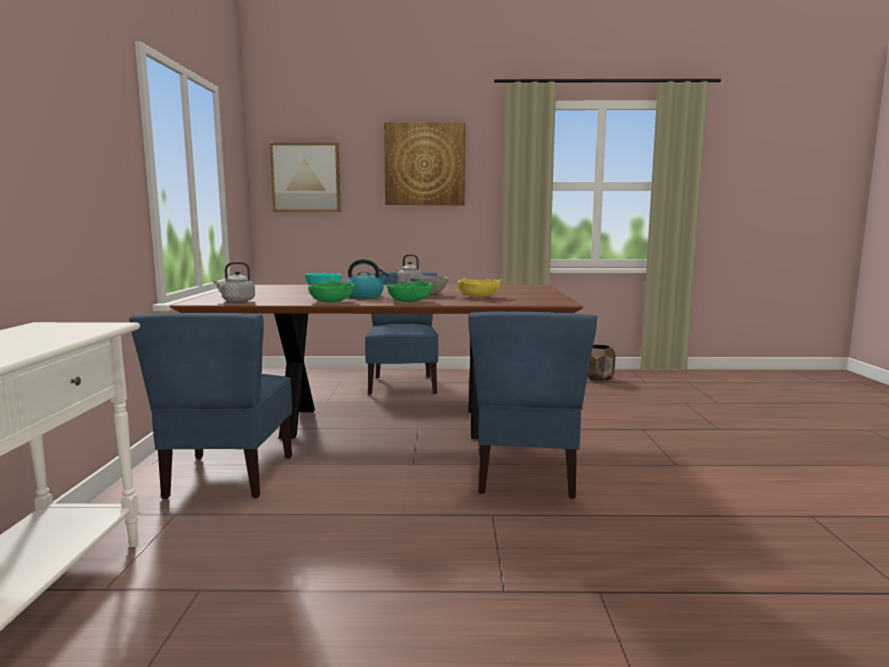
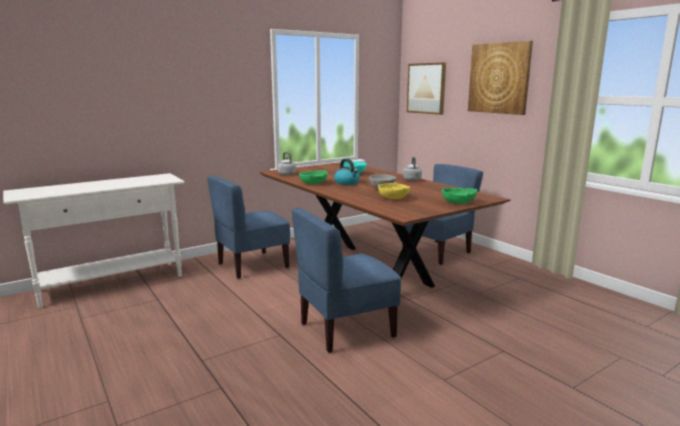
camera: 55 degrees right, 5 degrees up
green bowl [387,280,433,302] -> green bowl moved to [442,187,477,204]
brown planter [587,345,615,381] -> none

